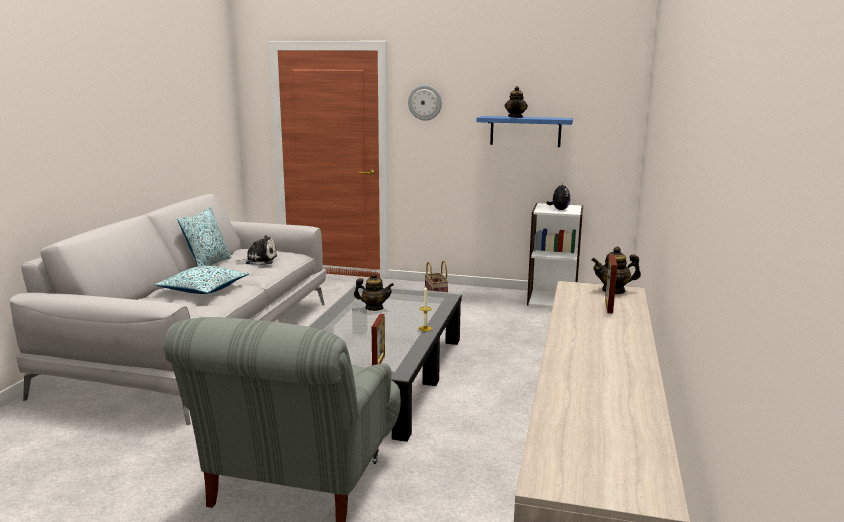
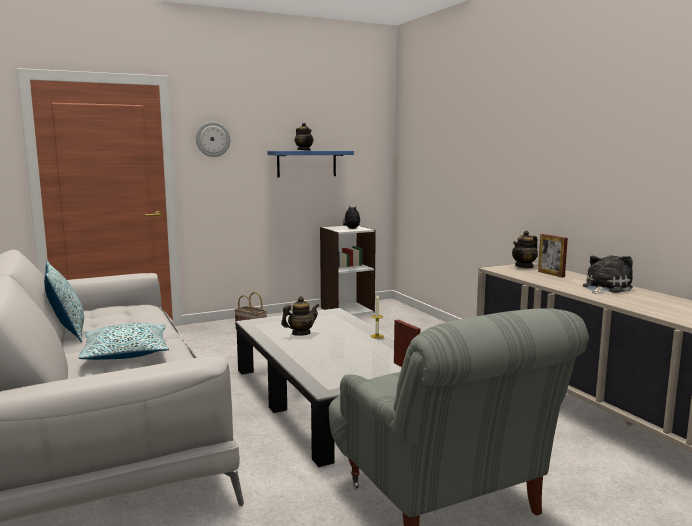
camera: 40 degrees left, 5 degrees down
plush toy [235,235,277,265] -> plush toy moved to [583,255,633,294]

